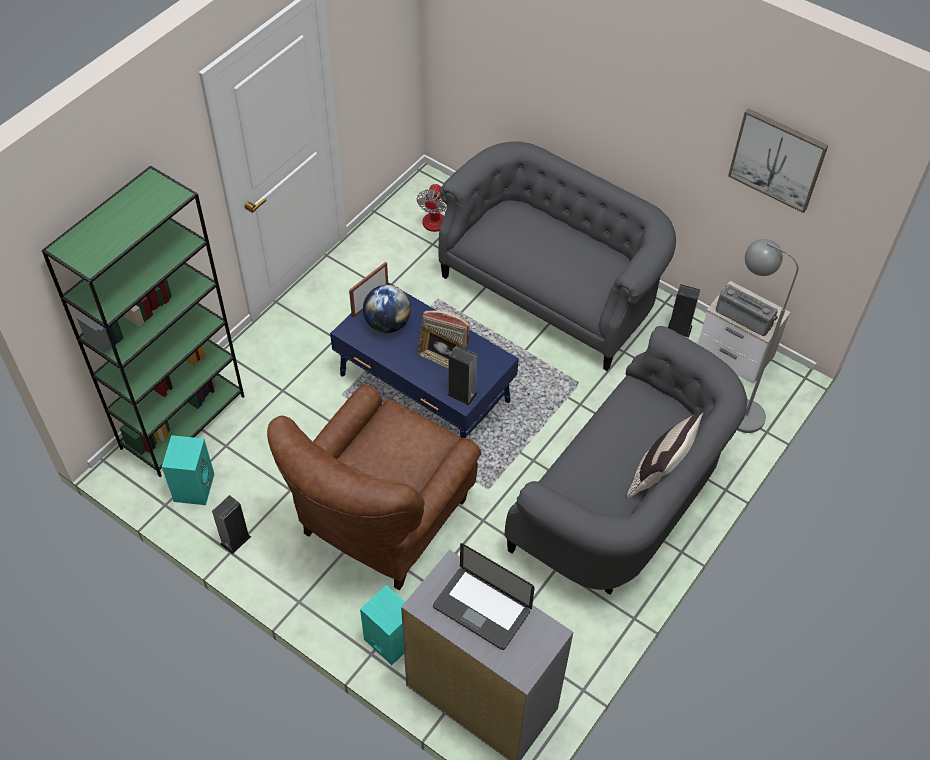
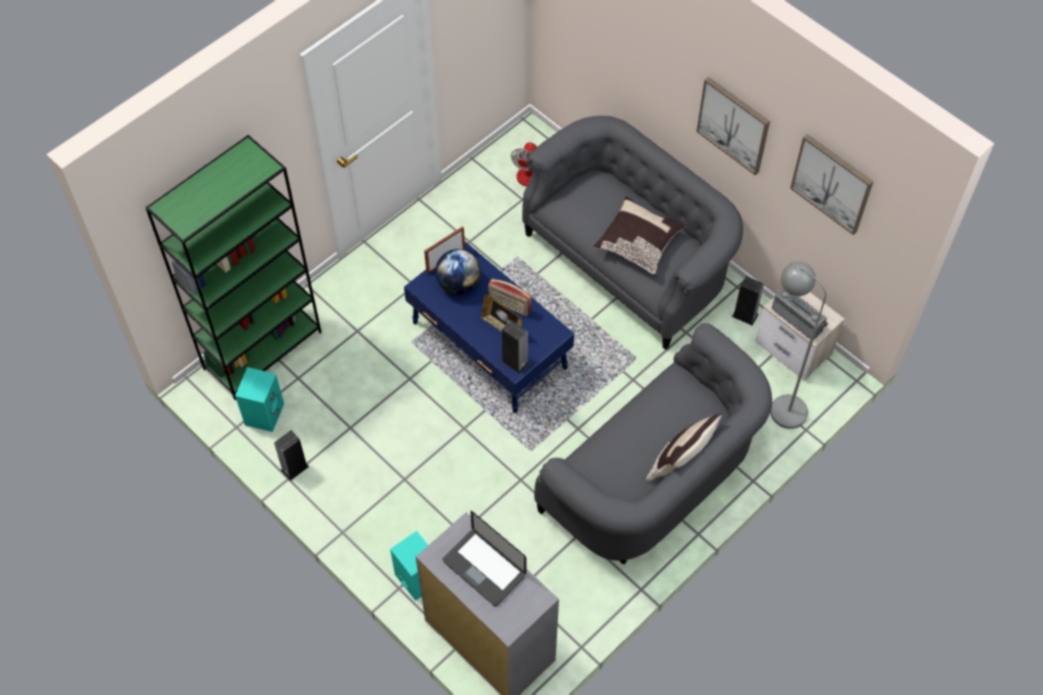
camera: 10 degrees right, 5 degrees up
brown armchair [267,384,481,590] -> none
none -> pillow [593,197,685,274]
none -> picture [696,77,770,175]

